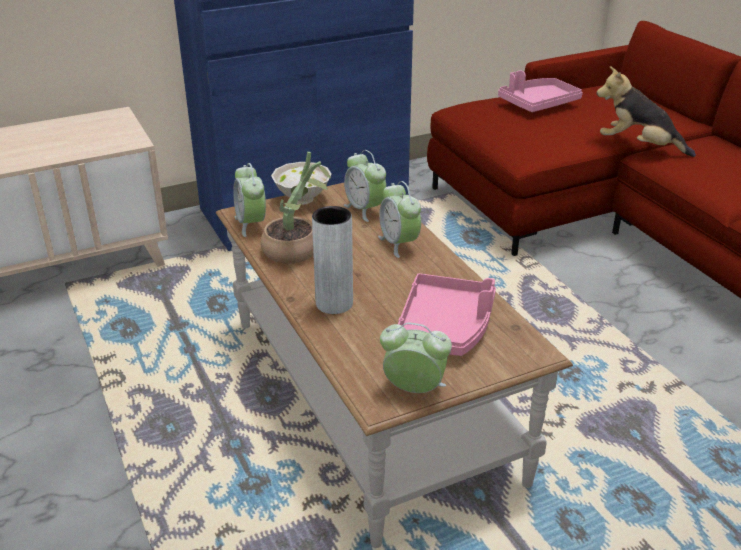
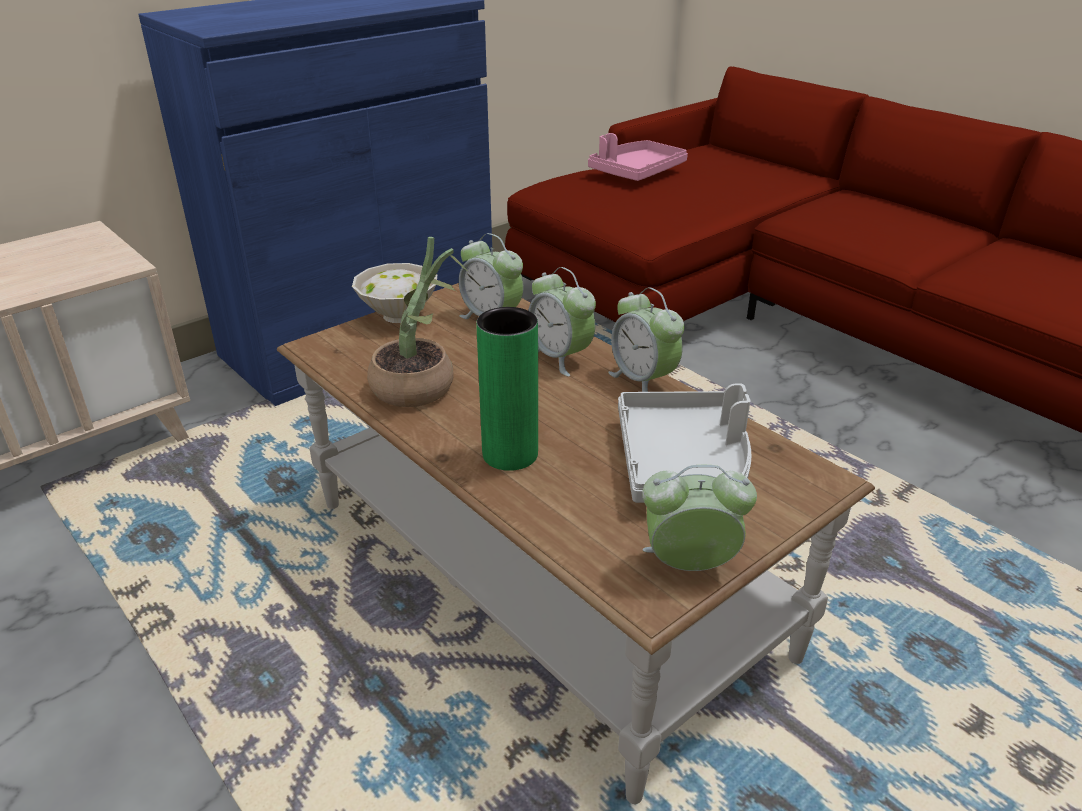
camera: 15 degrees left, 0 degrees up
alarm clock [233,163,266,237] -> alarm clock moved to [608,287,684,392]
grey vase [312,206,353,314] -> green vase [476,307,538,471]
pink tray [398,273,496,356] -> grey tray [618,383,752,503]
plush toy [596,66,696,157] -> none

